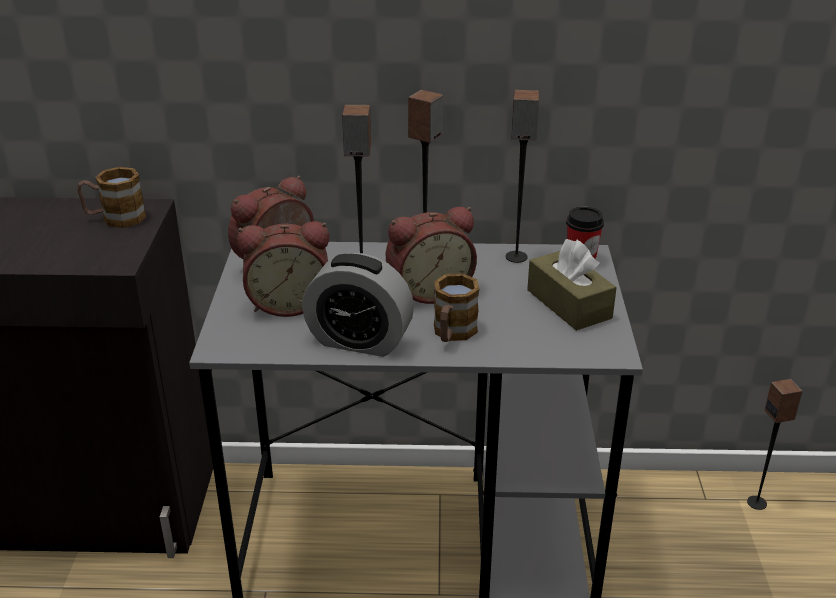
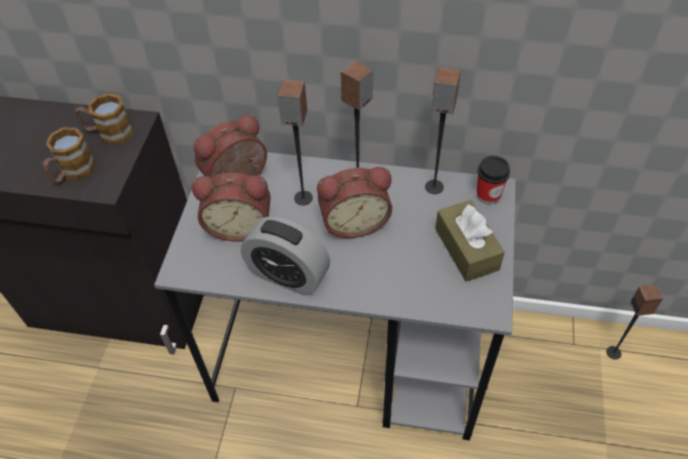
camera: 10 degrees right, 20 degrees up
mug [434,273,479,342] -> mug moved to [42,127,96,183]

